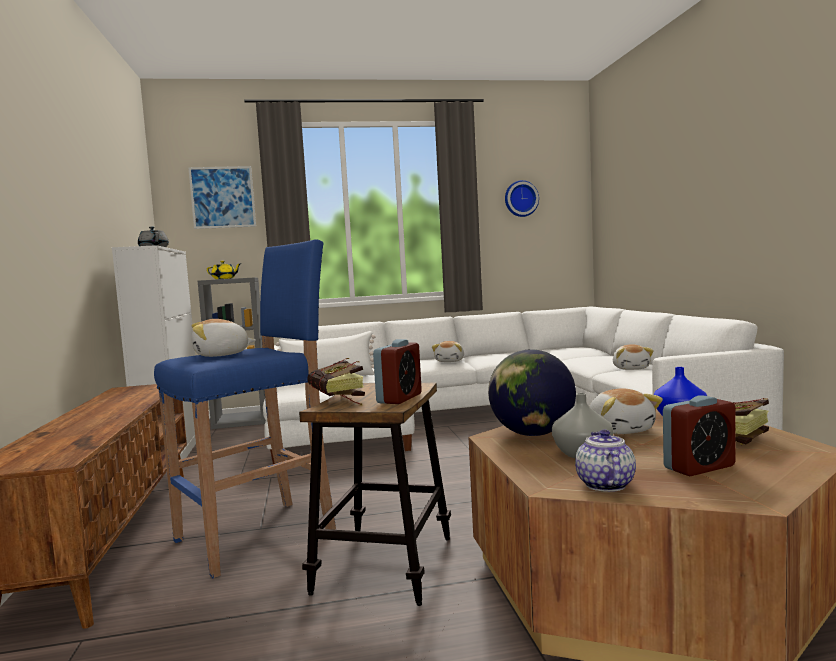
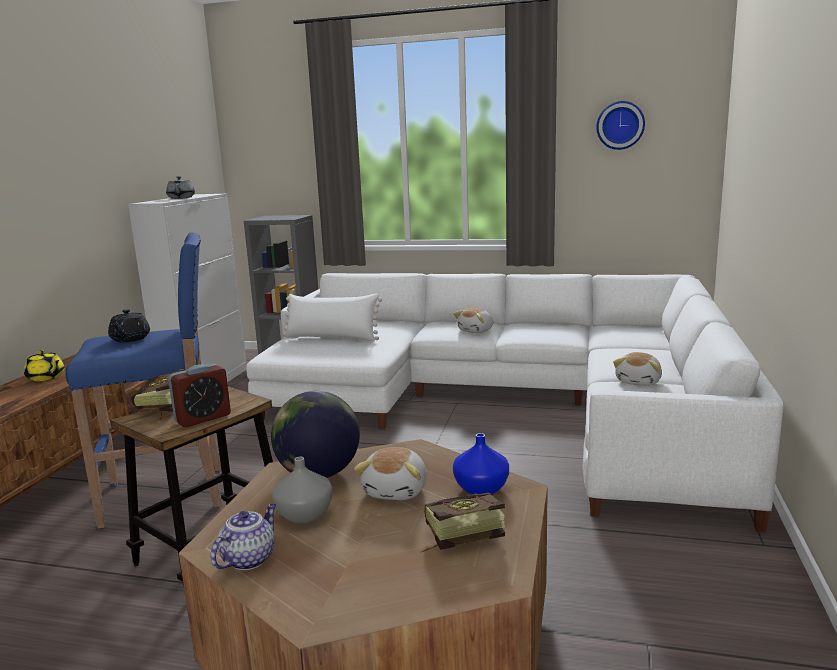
camera: 25 degrees right, 10 degrees up
picture [188,166,256,229] -> none
plush toy [191,319,256,357] -> black teapot [108,309,150,342]
yellow teapot [207,261,240,279] -> yellow teapot moved to [24,350,65,381]
alarm clock [663,395,736,476] -> none

